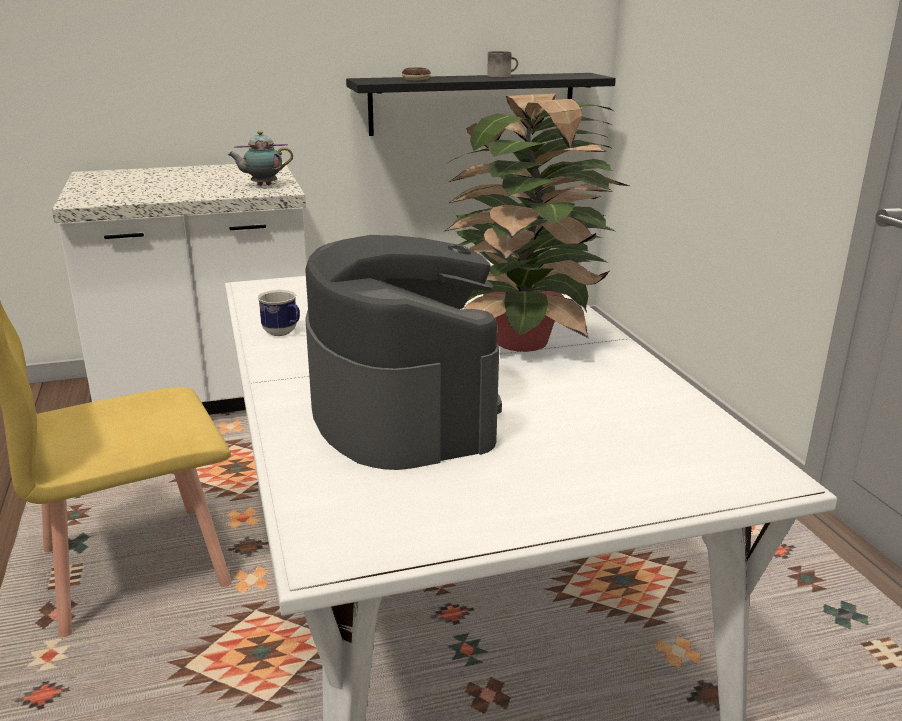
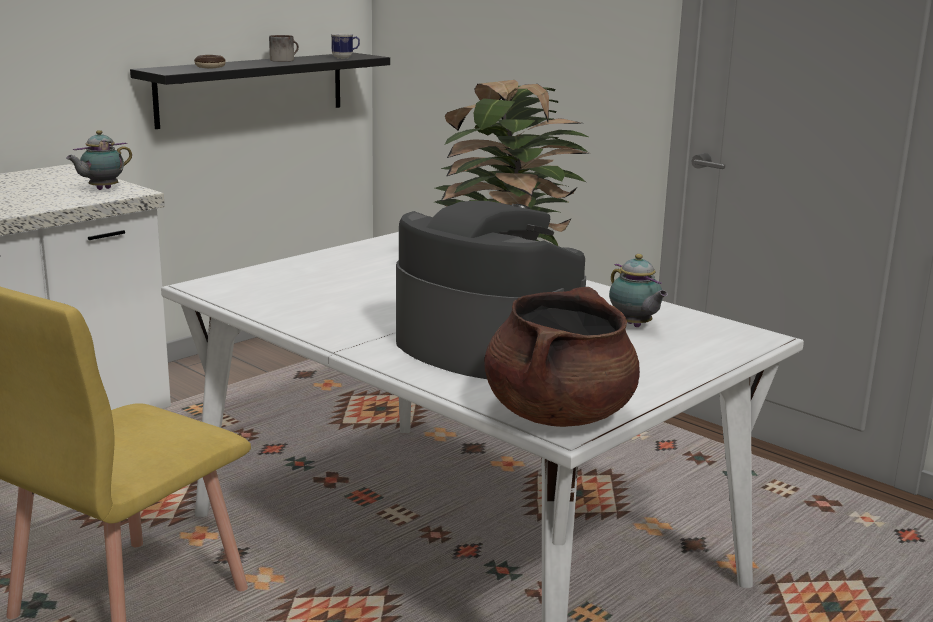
camera: 30 degrees left, 5 degrees down
mug [258,290,300,336] -> mug moved to [331,33,360,59]
none -> brown cooking pot [484,287,640,427]
none -> teapot [609,254,668,327]

